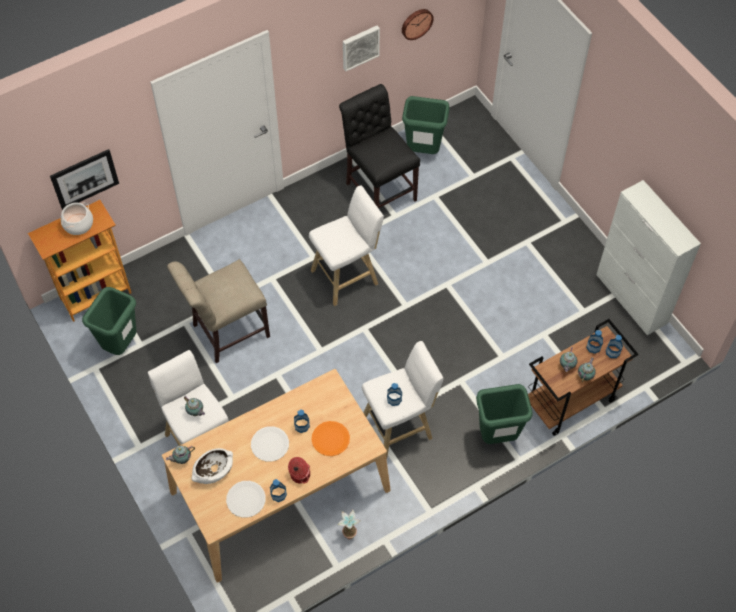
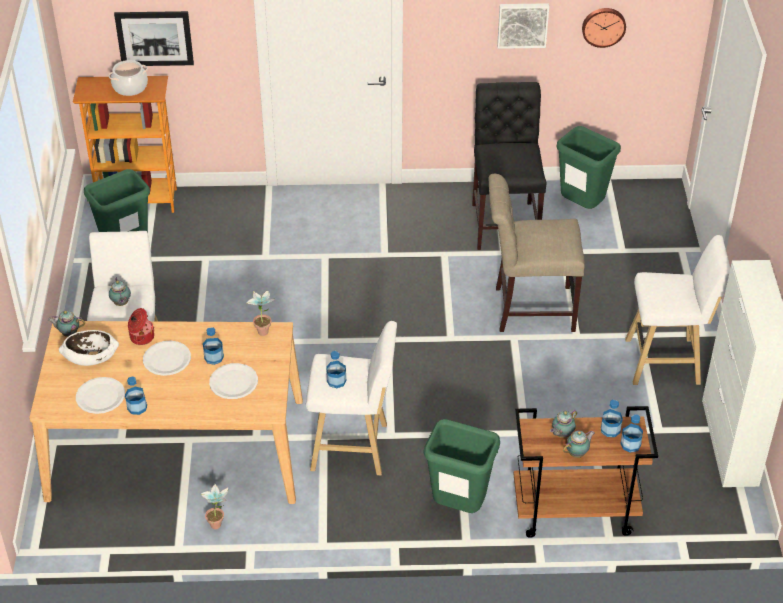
camera: 30 degrees right, 15 degrees down
beige chair [167,259,270,363] -> beige chair moved to [488,174,585,332]
cooking pot [288,457,310,484] -> cooking pot moved to [128,308,155,345]
white stool [309,185,384,306] -> white stool moved to [625,235,730,385]
orange plate [312,421,350,456] -> white plate [209,363,258,399]
none -> potted plant [246,289,276,336]

